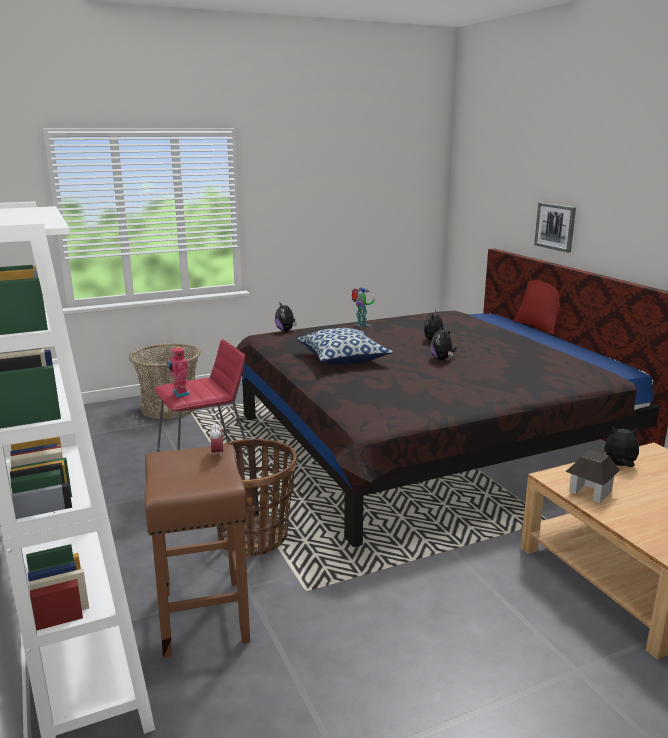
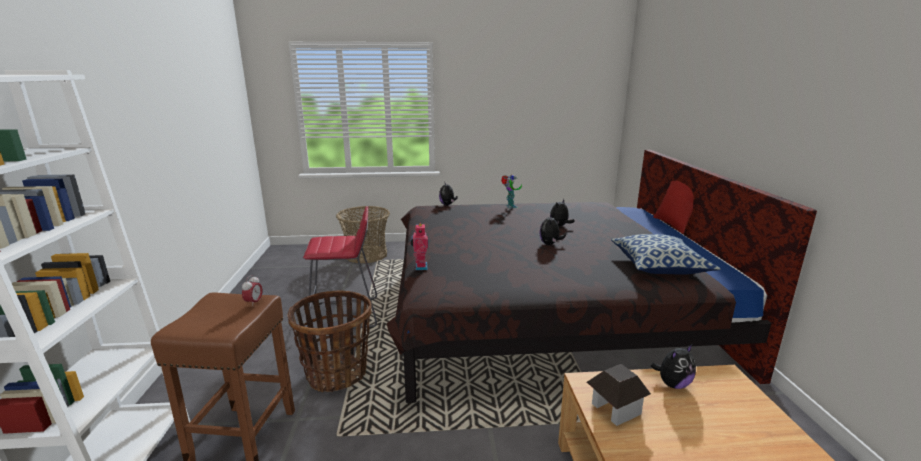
camera: 20 degrees right, 0 degrees up
toy robot [167,345,190,397] -> toy robot moved to [410,222,428,270]
pillow [297,328,393,365] -> pillow moved to [611,234,721,275]
picture [534,203,576,253] -> none
plush toy [603,426,639,467] -> plush toy turned 120 degrees clockwise [651,345,696,389]

